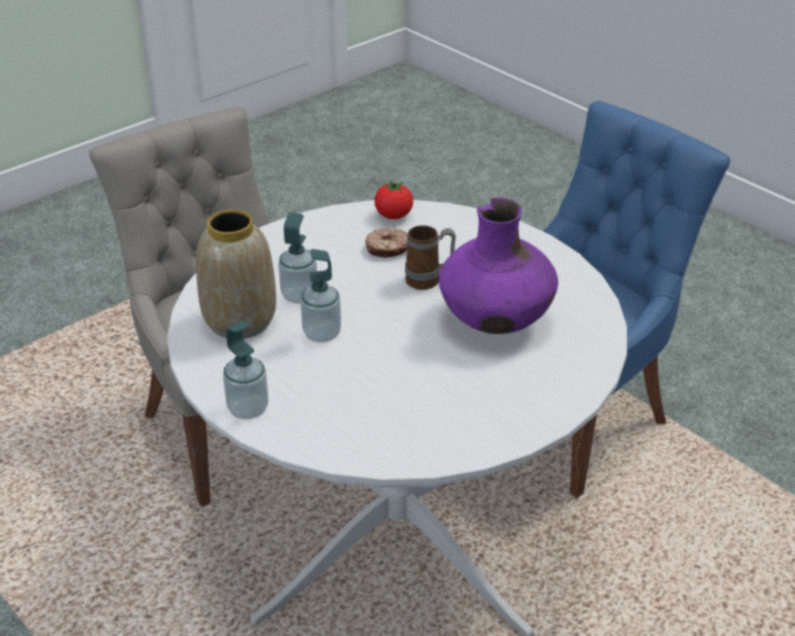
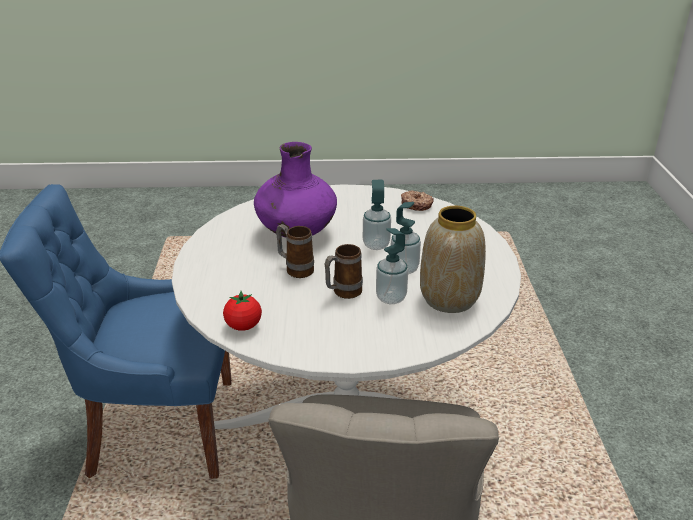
camera: 140 degrees left, 5 degrees down
soap dispenser [223,321,268,419] -> soap dispenser moved to [363,180,391,250]
donut [365,228,408,258] -> donut moved to [401,190,434,211]
none -> mug [325,244,363,299]

